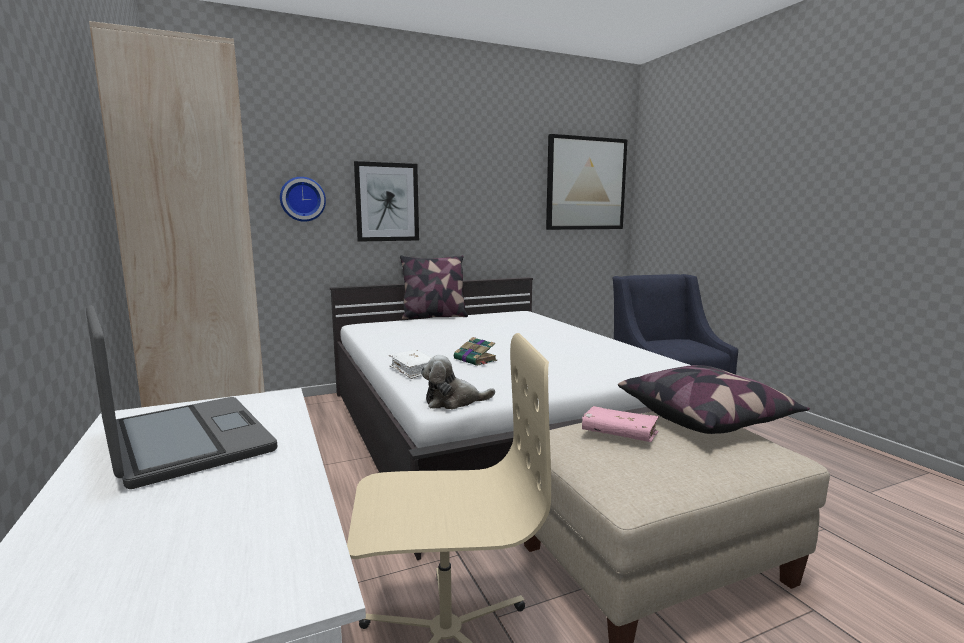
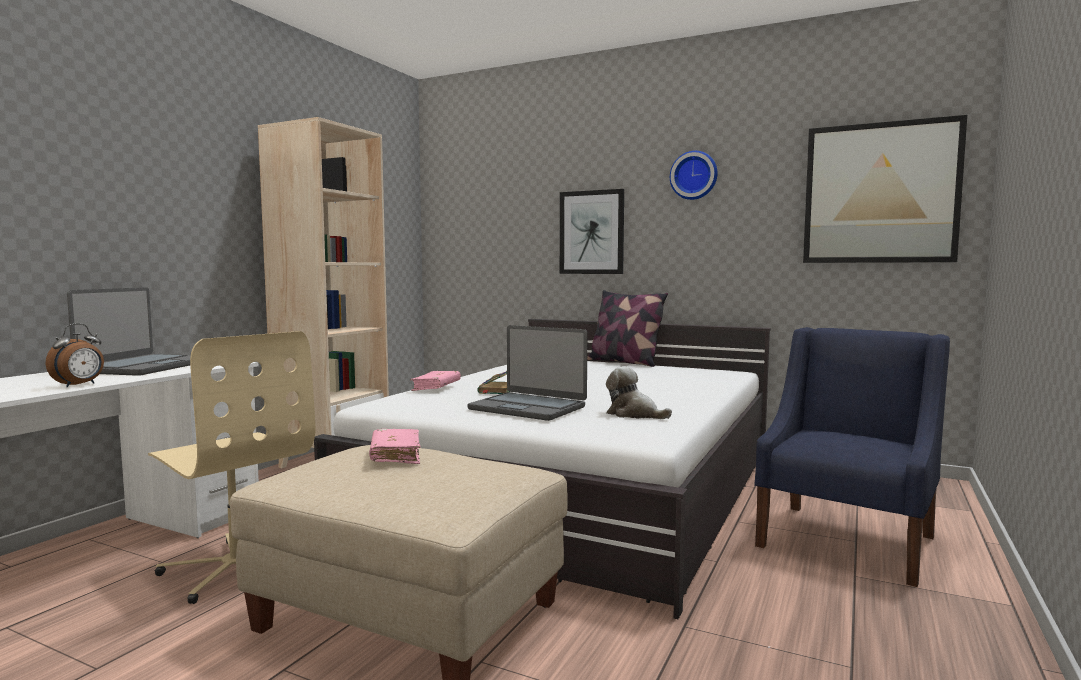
camera: 50 degrees right, 5 degrees down
wall clock [280,177,326,222] -> wall clock moved to [670,151,717,200]
white book [389,350,432,379] -> pink book [410,371,461,391]
plush toy [421,355,495,409] -> plush toy moved to [606,366,672,419]
pillow [618,365,810,434] -> none
none -> alarm clock [45,323,104,387]
none -> laptop [467,325,587,421]

